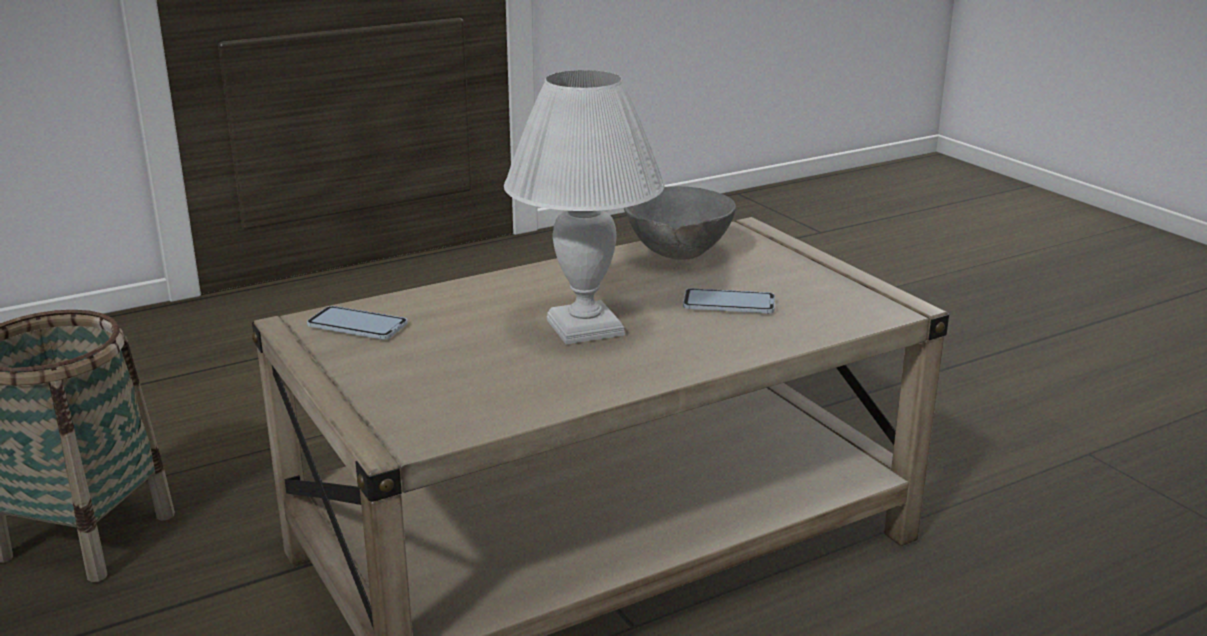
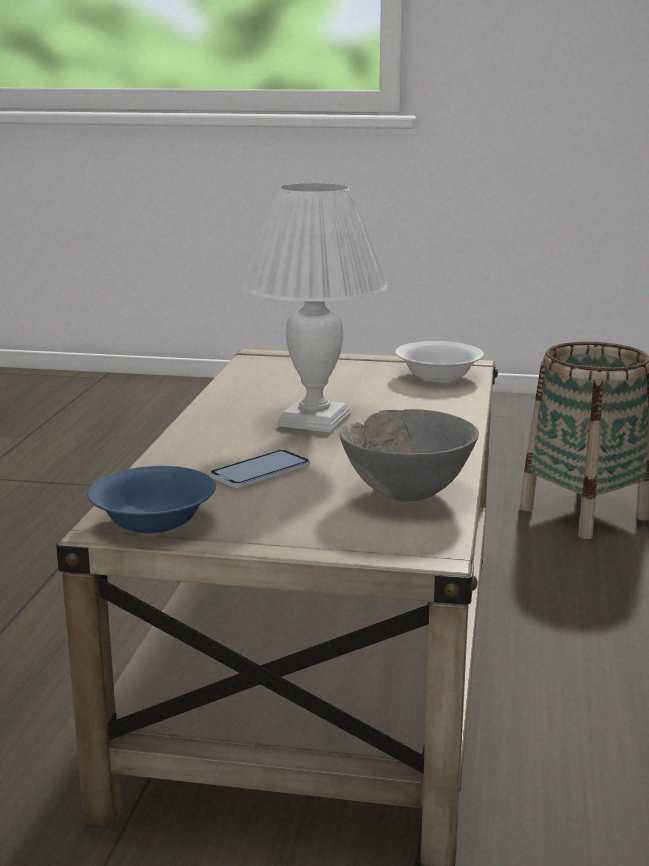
camera: 130 degrees right, 5 degrees down
phone [307,306,408,340] -> white bowl [395,341,484,382]
none -> blue bowl [87,466,216,534]

